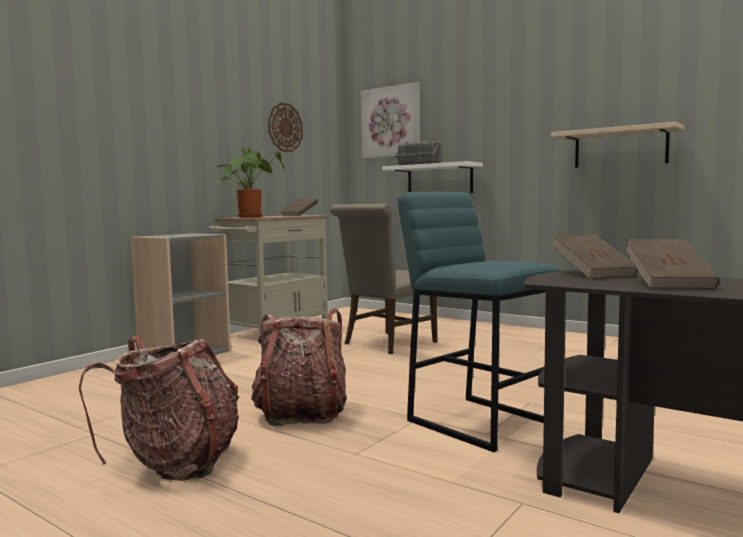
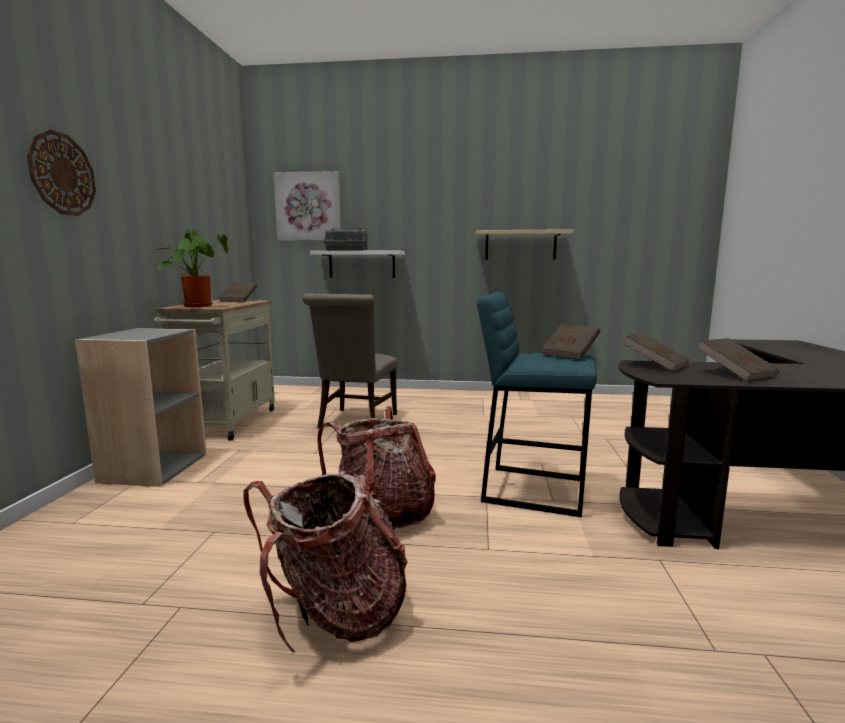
camera: 30 degrees left, 5 degrees up
wall clock [268,102,303,152] -> wall clock moved to [27,130,96,216]
none -> brown book [542,324,600,360]

